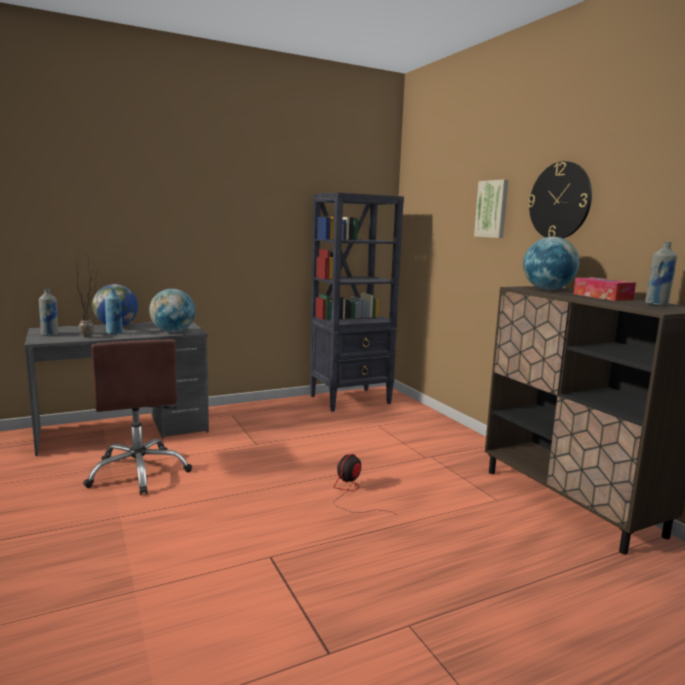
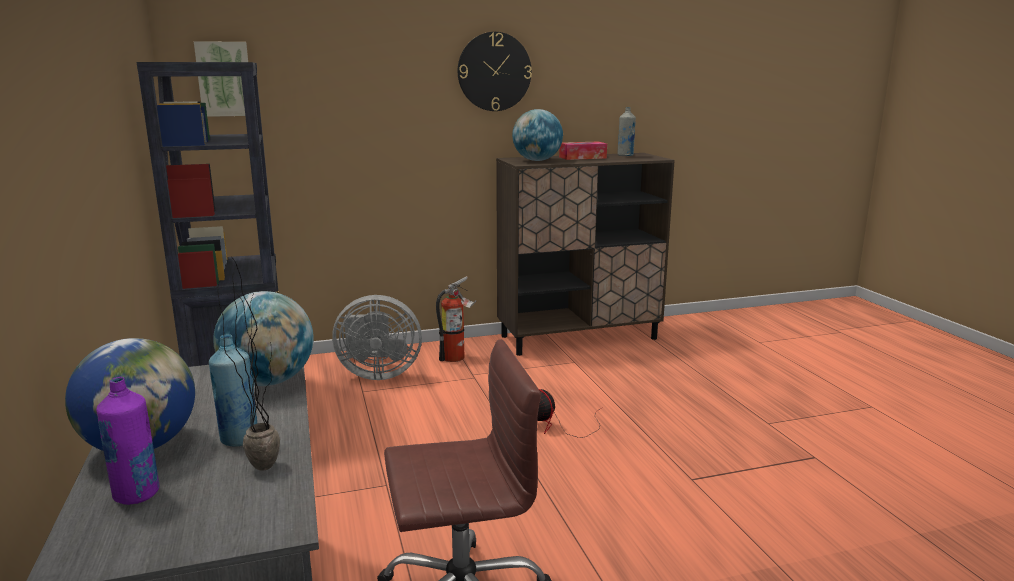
camera: 80 degrees left, 5 degrees up
grey bottle [39,289,58,336] -> none
picture [474,179,509,238] -> picture moved to [194,41,248,117]
none -> purple bottle [96,377,159,505]
none -> grey fan [332,295,422,380]
none -> fire extinguisher [436,276,476,362]

